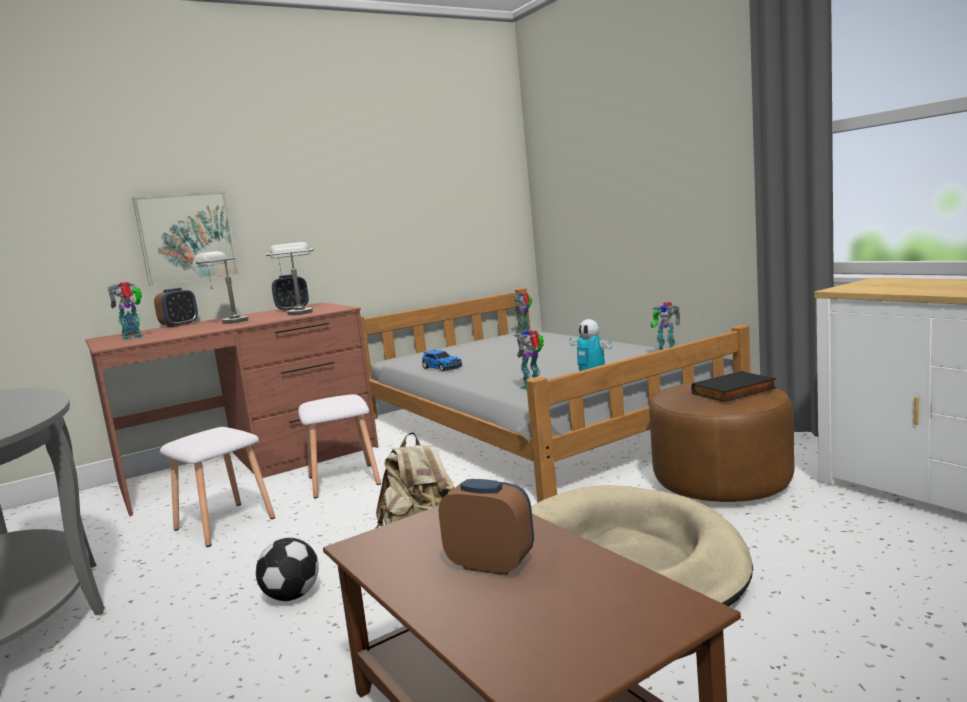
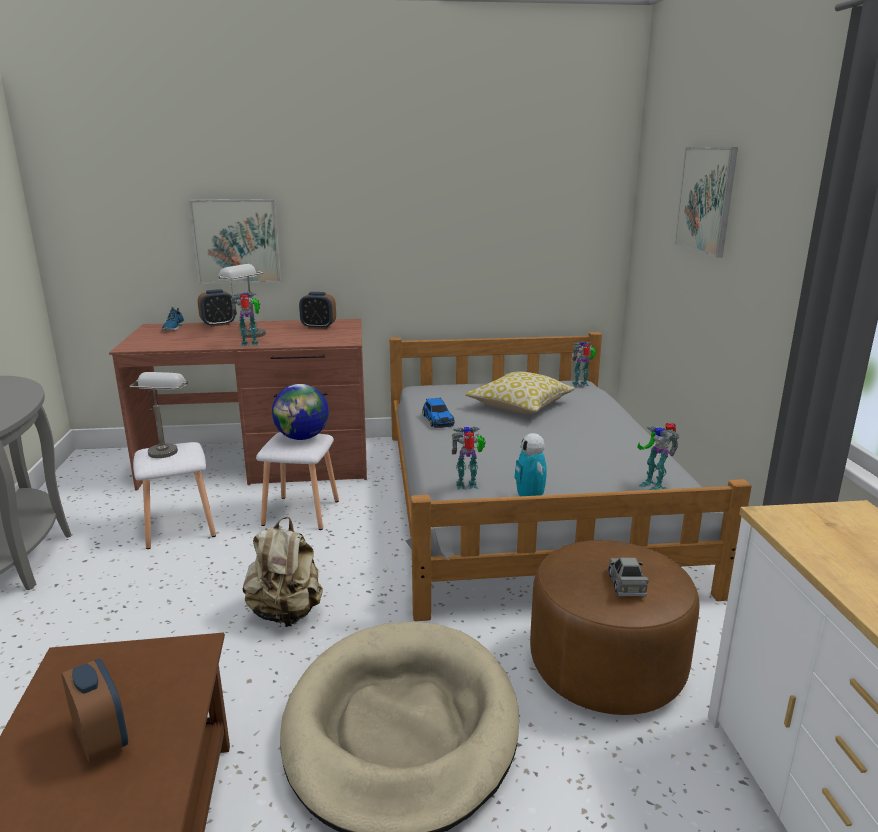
camera: 25 degrees right, 10 degrees up
toy robot [108,282,144,341] -> toy robot moved to [231,292,260,346]
football [256,538,319,601] -> none
grey table lamp [266,242,314,315] -> grey table lamp moved to [130,372,188,458]
black book [691,371,777,402] -> grey toy car [607,558,649,596]
none -> globe [272,384,329,440]
none -> pillow [465,371,575,414]
none -> picture [674,147,738,258]

